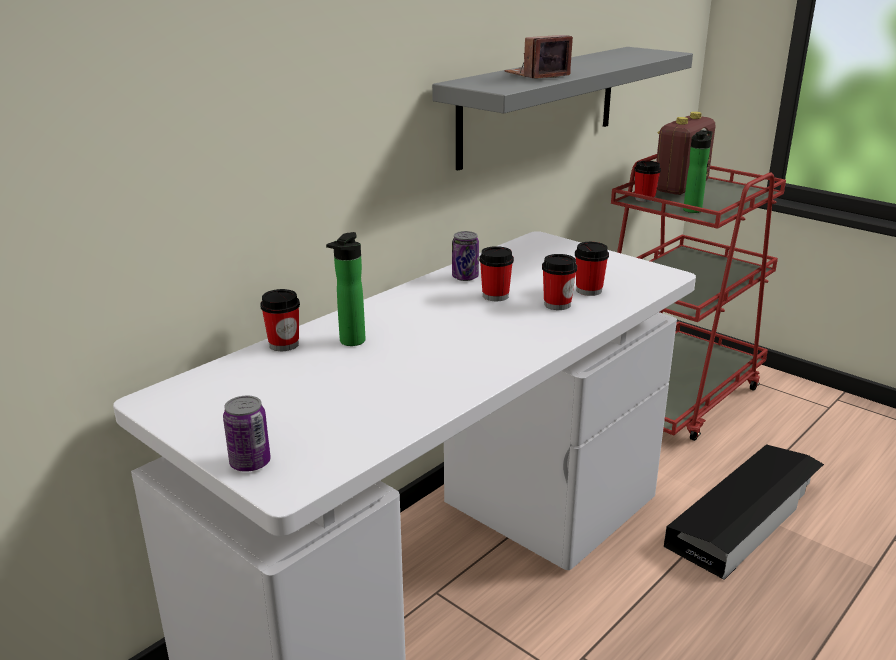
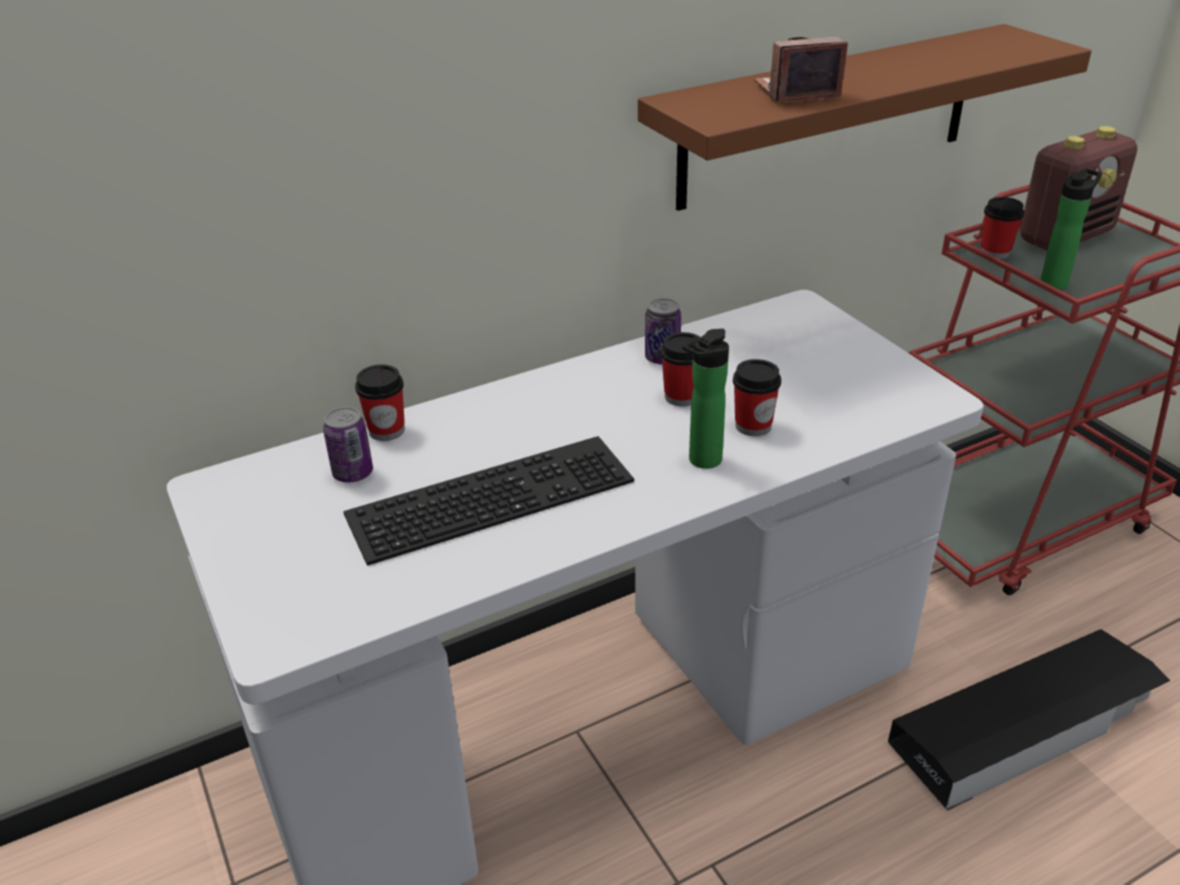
camera: 20 degrees right, 10 degrees up
can [223,396,271,472] -> can moved to [323,407,373,483]
bottle [326,232,366,346] -> bottle moved to [682,329,729,469]
grey shelf [432,47,693,170] -> brown shelf [638,24,1092,211]
cup [575,242,609,296] -> none
none -> keyboard [343,436,634,566]

